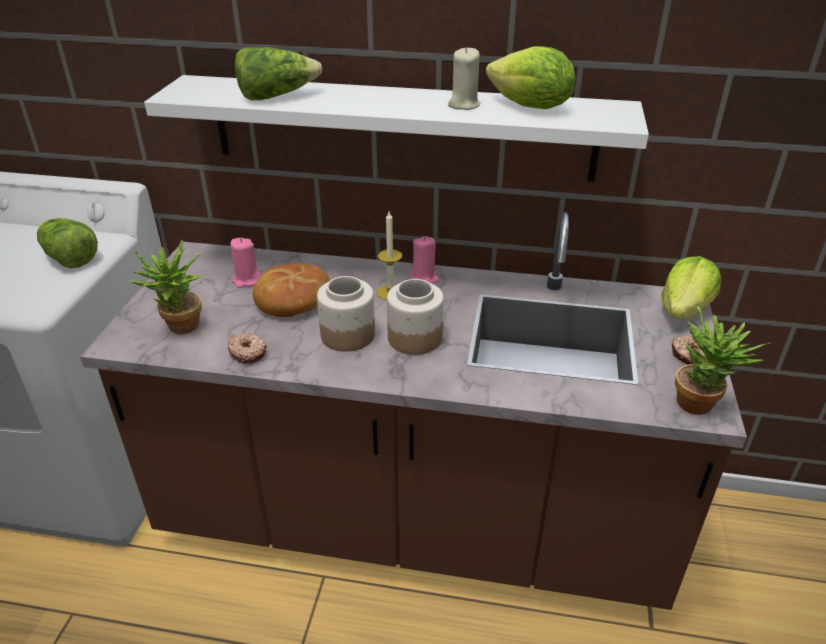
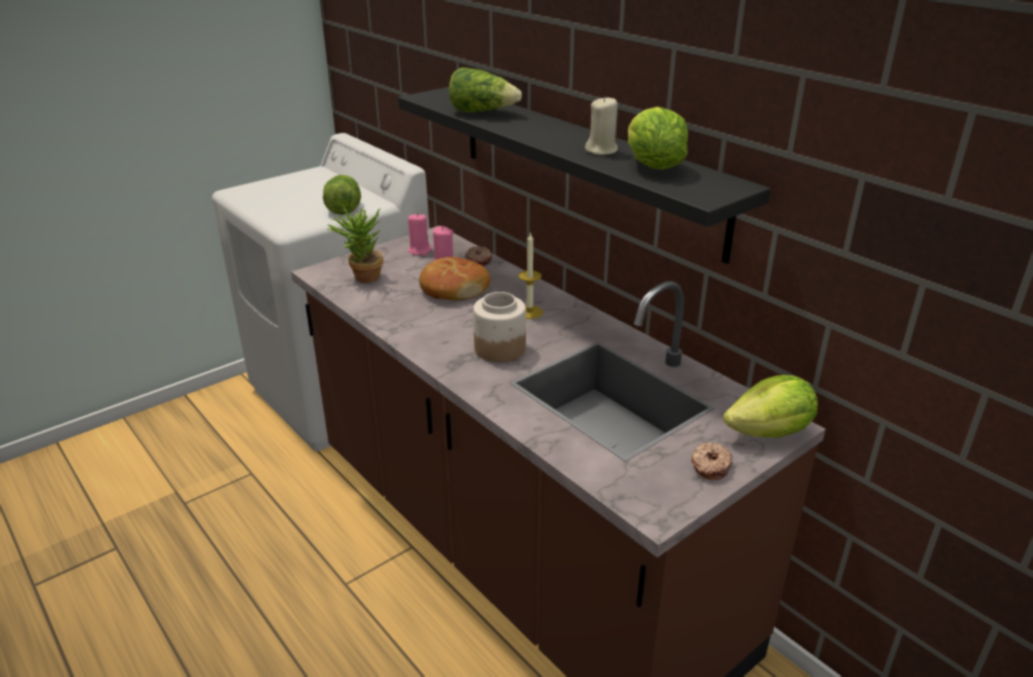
camera: 40 degrees right, 5 degrees down
white shelf [144,75,649,182] -> black shelf [398,87,771,264]
donut [228,333,267,364] -> donut moved to [465,246,492,266]
jar [317,276,375,352] -> none
pink candle [410,236,439,284] -> pink candle moved to [408,213,431,256]
potted plant [675,306,770,415] -> none

